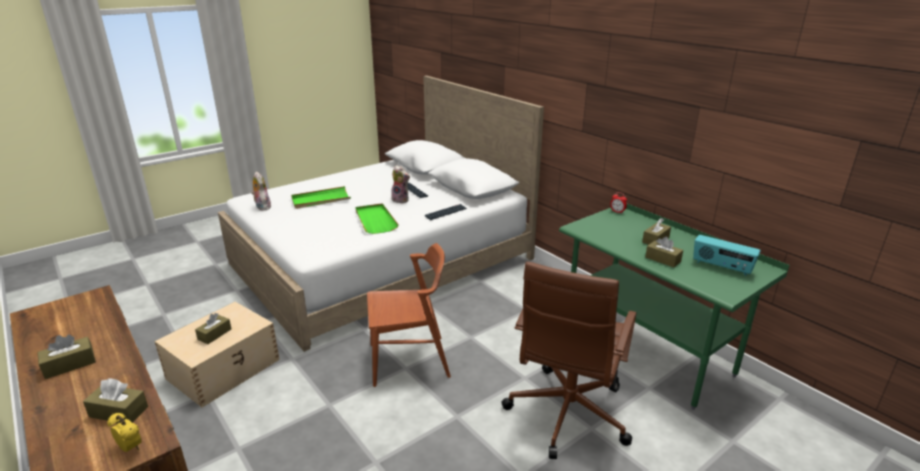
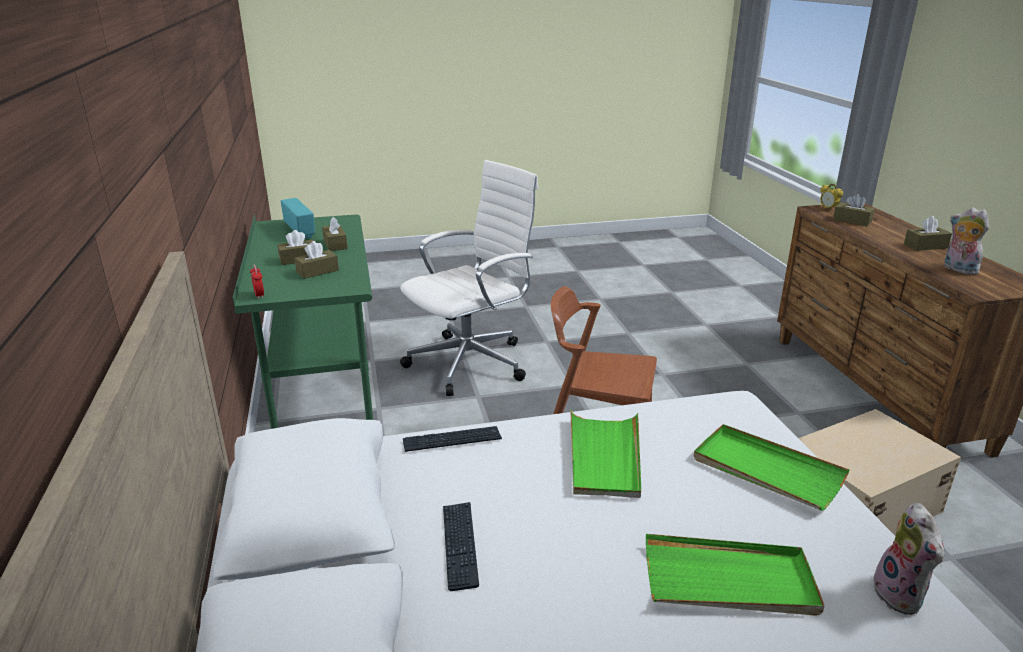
camera: 155 degrees left, 0 degrees up
brown tissue box [195,313,231,344] -> brown tissue box moved to [295,241,339,279]
plush toy [391,165,410,203] -> plush toy moved to [944,207,989,275]
brown office chair [501,262,637,459] -> white office chair [400,160,538,396]
none -> green tray [694,424,849,511]

